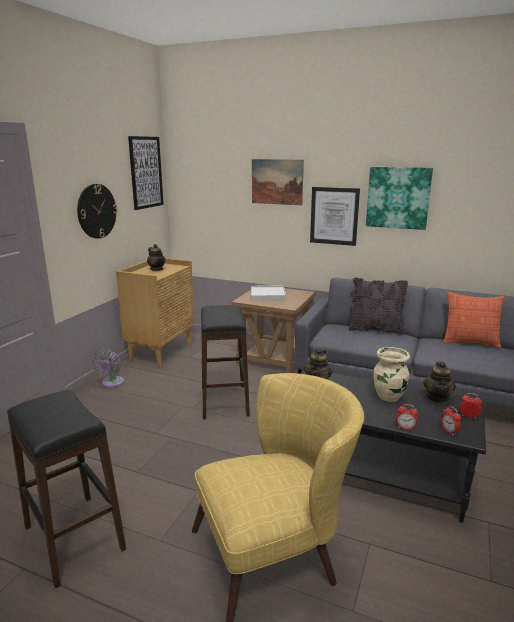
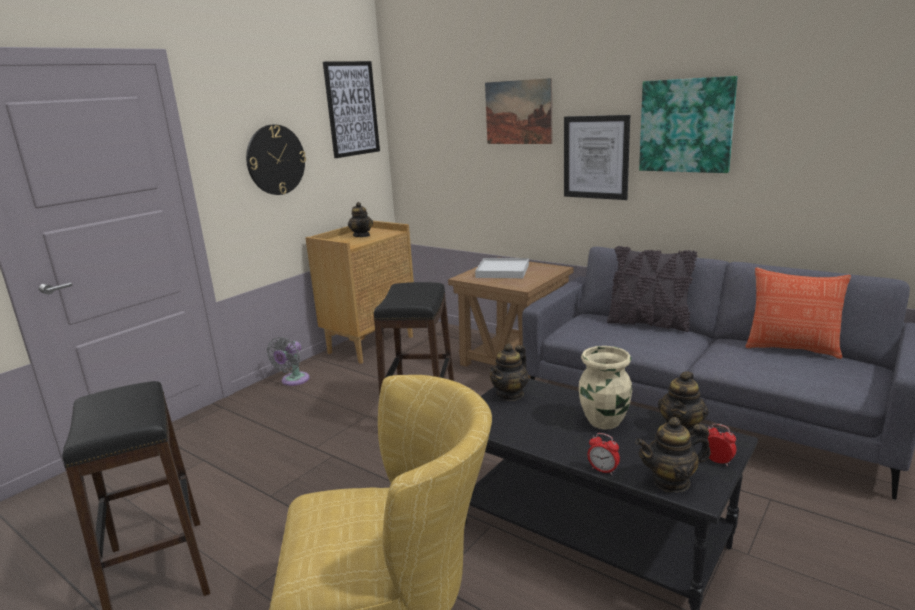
camera: 15 degrees right, 0 degrees up
alarm clock [441,406,461,435] -> teapot [635,417,711,492]

